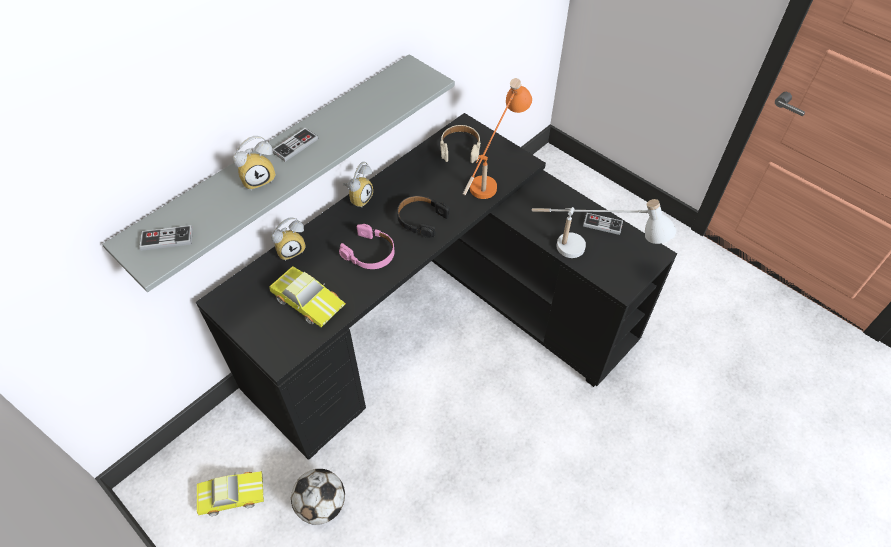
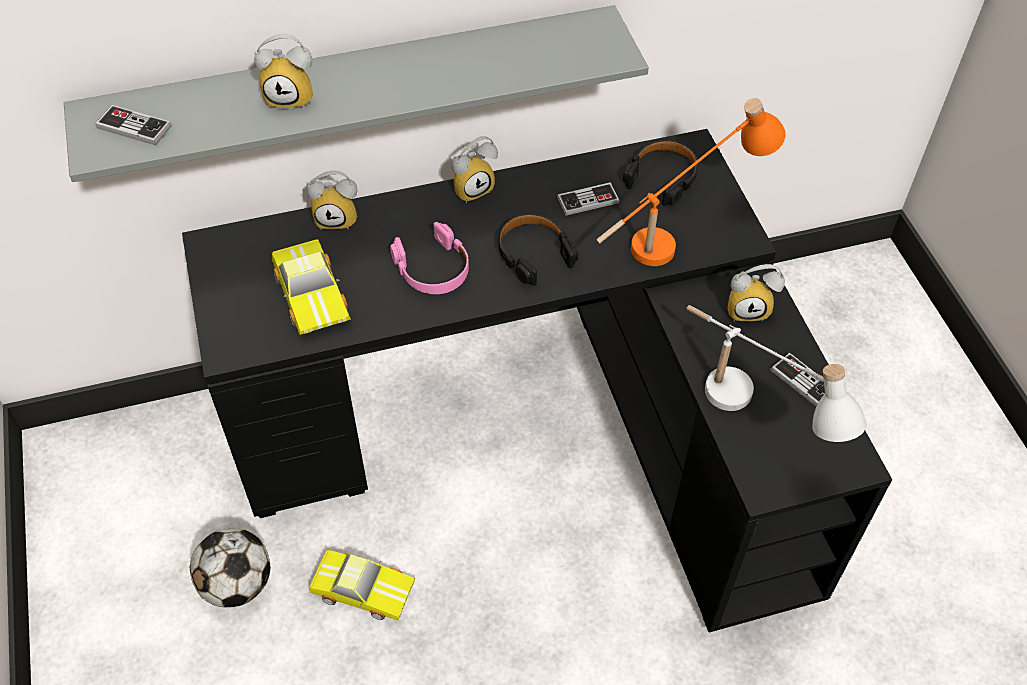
camera: 30 degrees right, 0 degrees up
toy car [197,471,264,516] -> toy car moved to [309,550,415,620]
game controller [273,128,319,162] -> game controller moved to [557,182,620,216]
beige headphones [440,125,481,163] -> black headphones [623,140,698,206]
none -> alarm clock [728,264,785,321]

